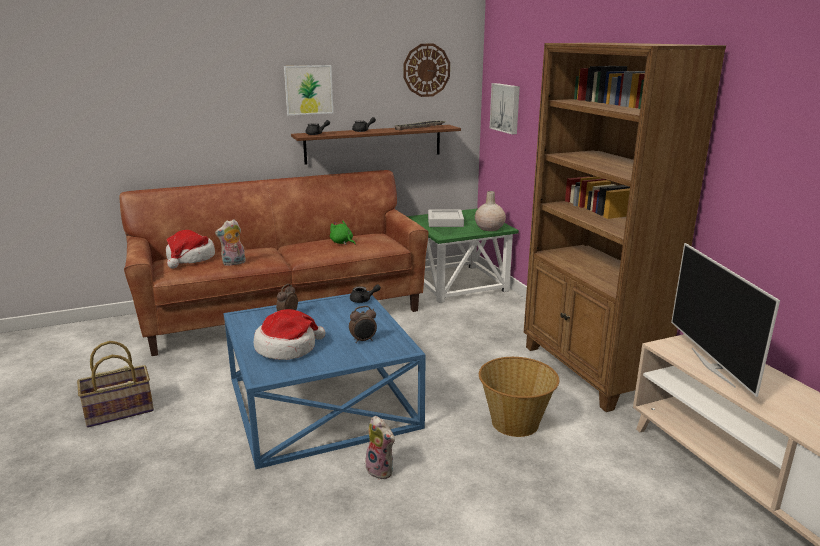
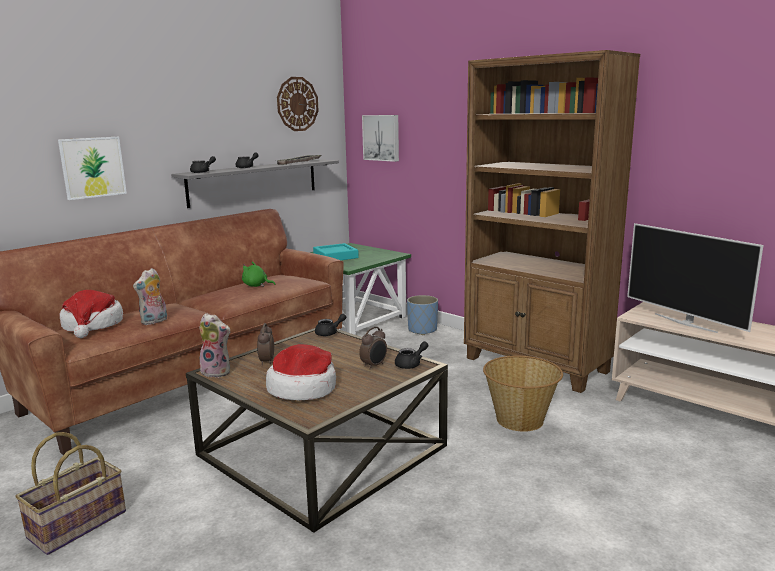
camera: 25 degrees left, 5 degrees down
blue coffee table [223,291,426,469] -> brown coffee table [186,328,448,533]
picture [284,65,333,115] -> picture moved to [58,137,127,200]
brown shelf [291,125,461,165] -> grey shelf [171,159,339,208]
plush toy [366,416,395,480] -> plush toy moved to [200,313,231,378]
grey tray [428,210,464,227] -> turquoise tray [313,243,359,260]
beige vase [475,191,506,231] -> none
none -> black teapot [395,341,429,369]
none -> blue planter [407,295,438,335]

